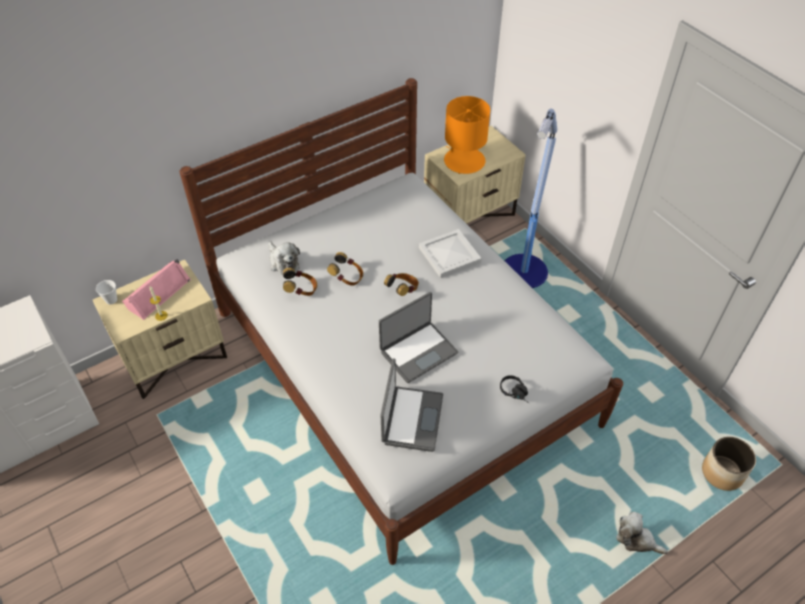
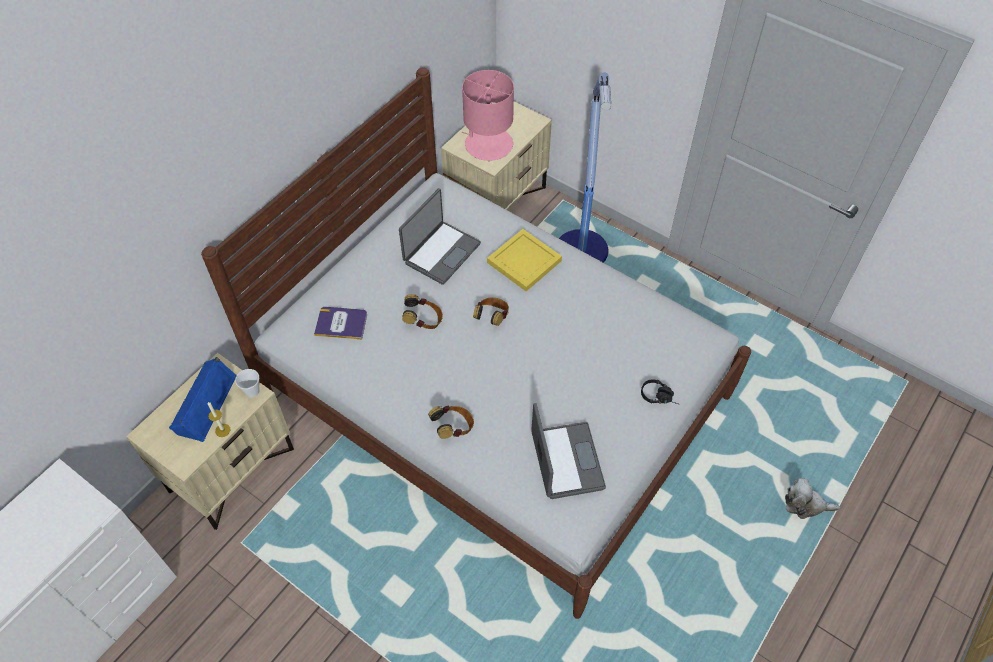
camera: 20 degrees left, 5 degrees up
cup [96,280,117,305] -> cup moved to [235,369,259,397]
pink speaker [122,259,191,320] -> blue speaker [169,357,237,442]
plush toy [269,242,300,275] -> book [314,307,367,339]
headphones [283,267,317,296] -> headphones moved to [428,406,474,439]
laptop [379,292,458,383] -> laptop moved to [399,188,481,285]
white tray [419,229,482,278] -> yellow tray [487,229,562,291]
orange table lamp [444,96,490,174] -> pink table lamp [462,70,514,162]
planter [702,437,756,491] -> none

